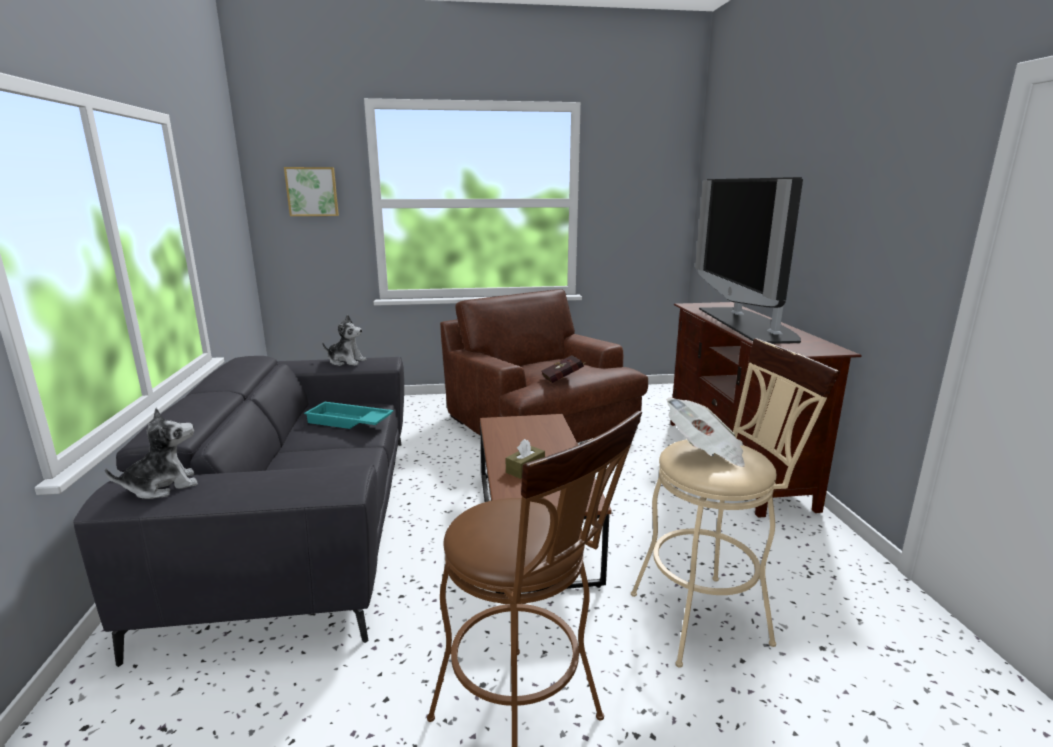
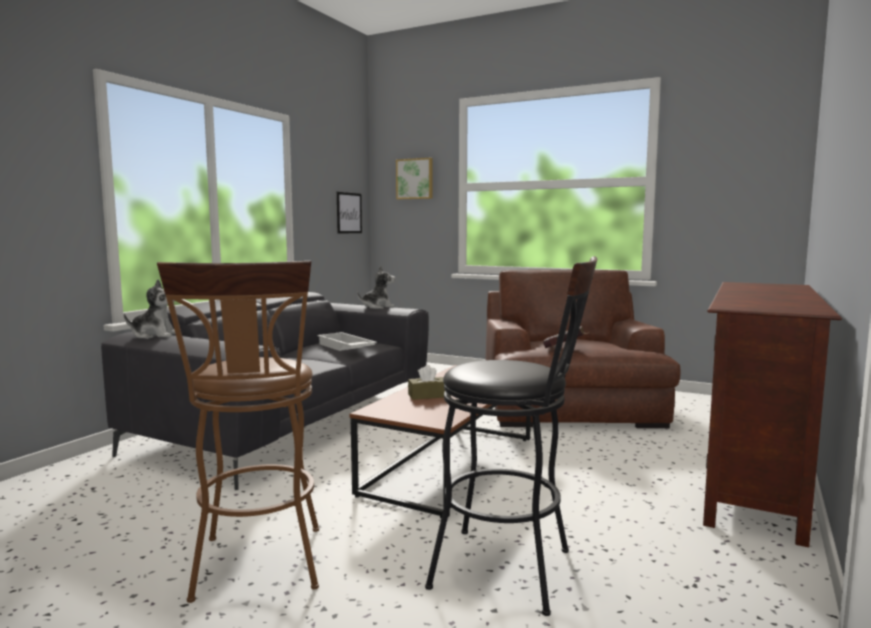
camera: 35 degrees right, 10 degrees down
turquoise tray [304,402,394,429] -> white tray [317,332,377,351]
plush toy [322,315,366,366] -> plush toy turned 75 degrees counterclockwise [357,266,395,309]
beige stool [631,338,840,668] -> black stool [425,256,597,616]
newspaper [667,397,745,467] -> none
television [695,177,803,344] -> none
none -> picture [337,192,362,233]

